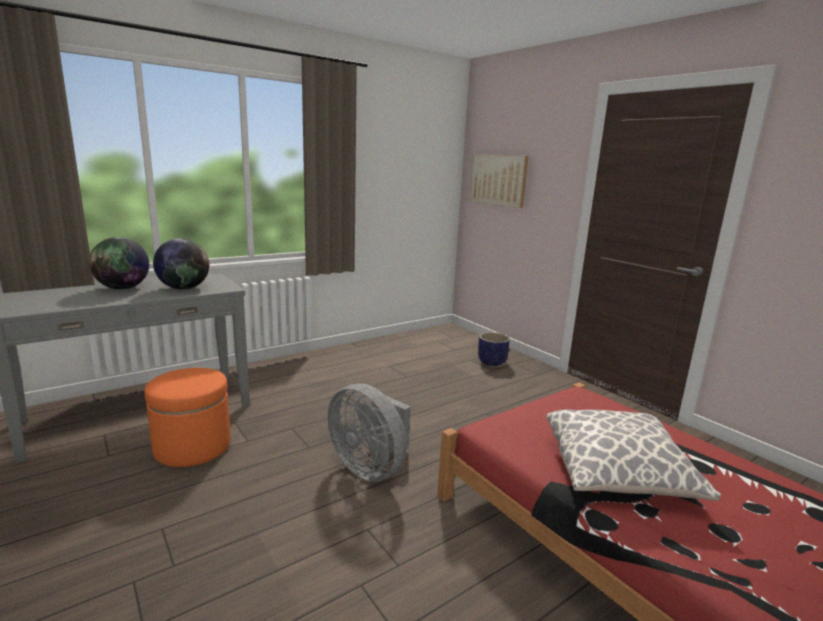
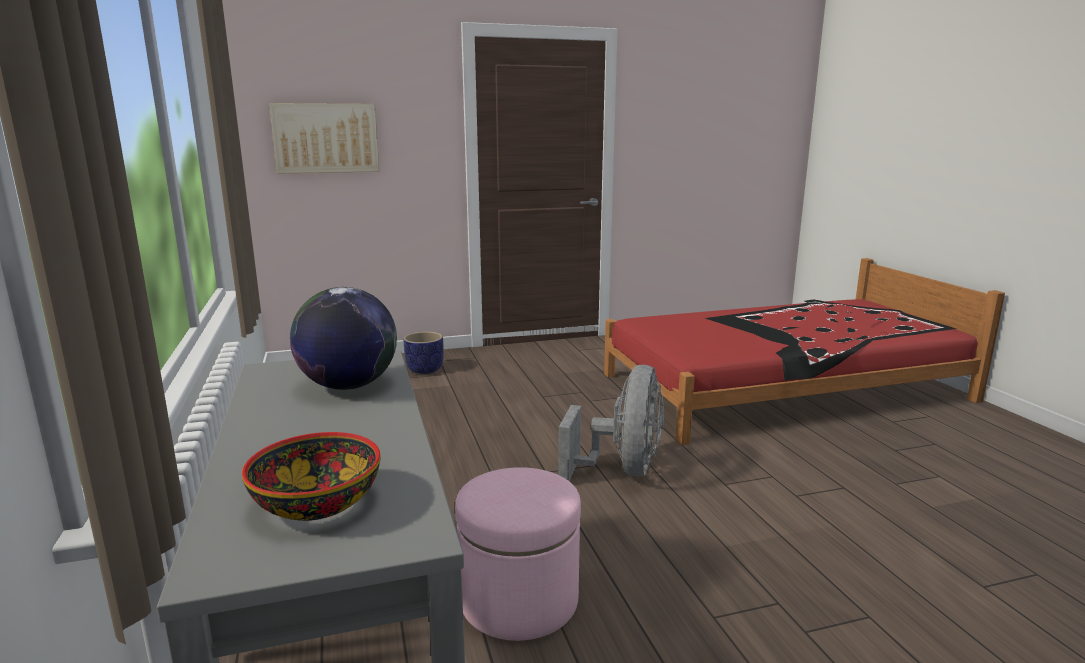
camera: 70 degrees left, 0 degrees up
globe [89,237,149,289] -> none
orange ottoman [145,368,231,467] -> pink ottoman [455,467,581,641]
grey fan [327,383,410,482] -> grey fan turned 45 degrees counterclockwise [558,365,664,481]
pillow [546,410,721,501] -> none
none -> bowl [242,432,381,521]

